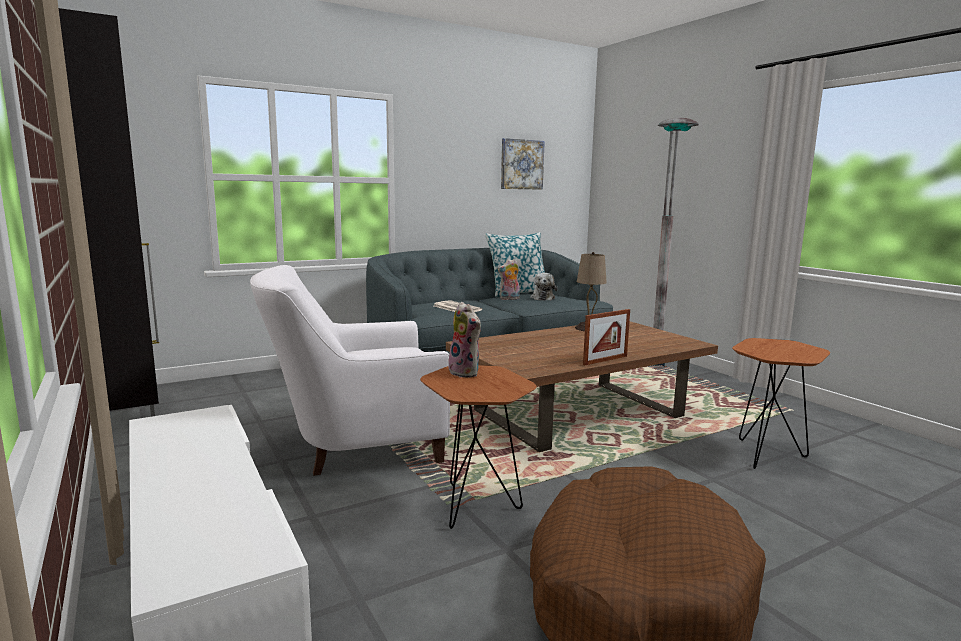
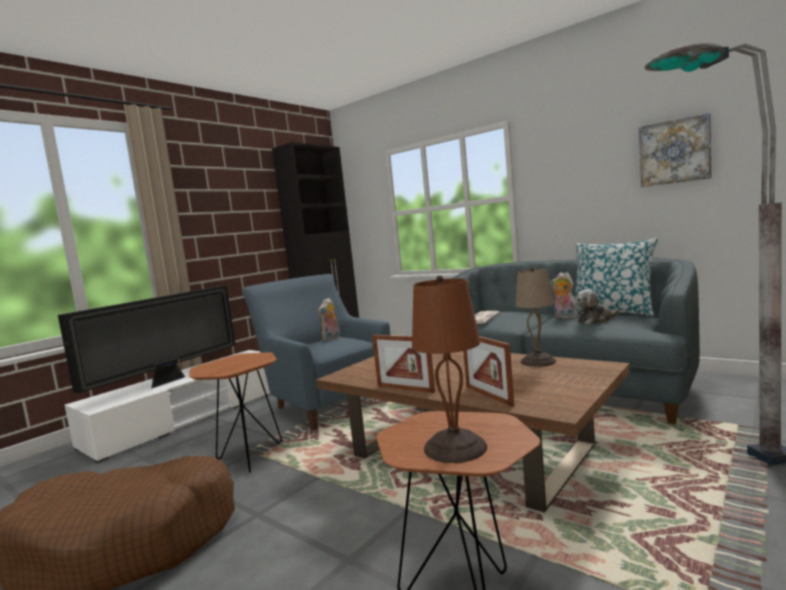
camera: 70 degrees right, 5 degrees down
white armchair [250,265,450,476] -> blue armchair [242,274,391,430]
plush toy [448,302,481,378] -> plush toy moved to [318,298,340,341]
none -> television [58,286,236,394]
none -> brown table lamp [412,275,487,463]
none -> picture frame [463,336,514,407]

